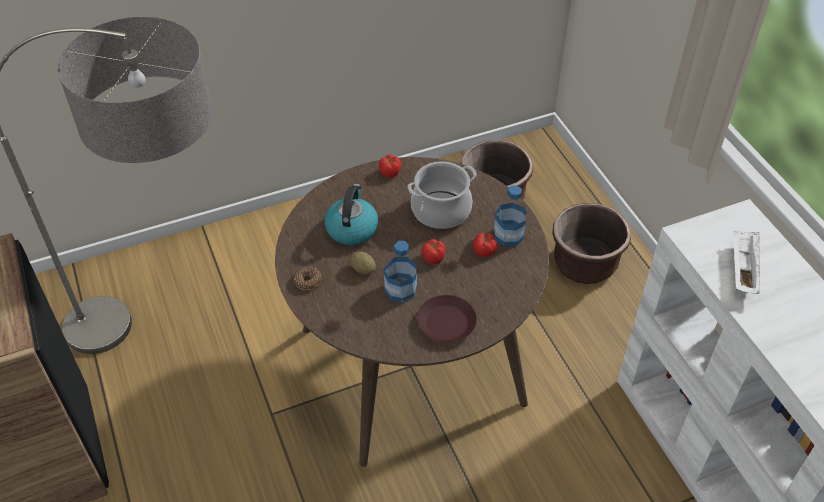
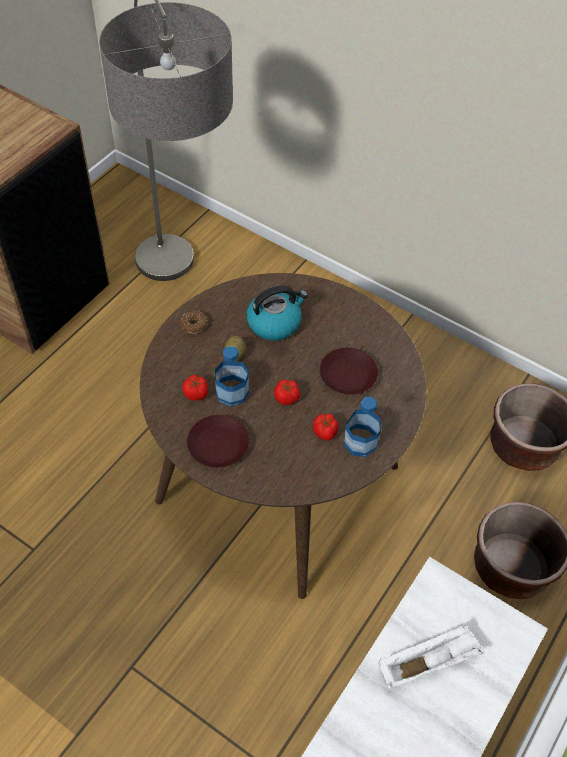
camera: 55 degrees right, 5 degrees up
tomato [379,154,401,177] -> tomato moved to [183,375,208,401]
cooking pot [407,161,477,229] -> brown plate [320,348,378,395]

